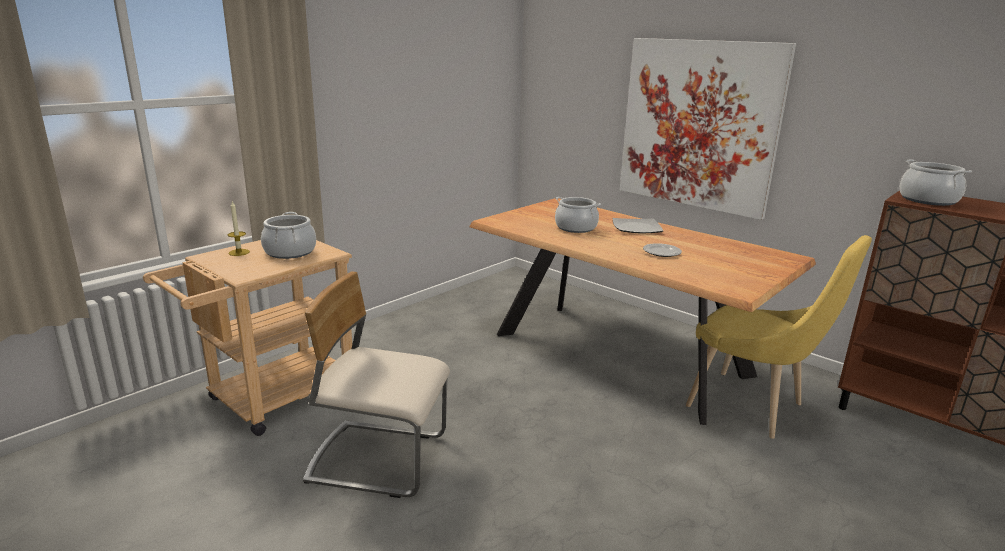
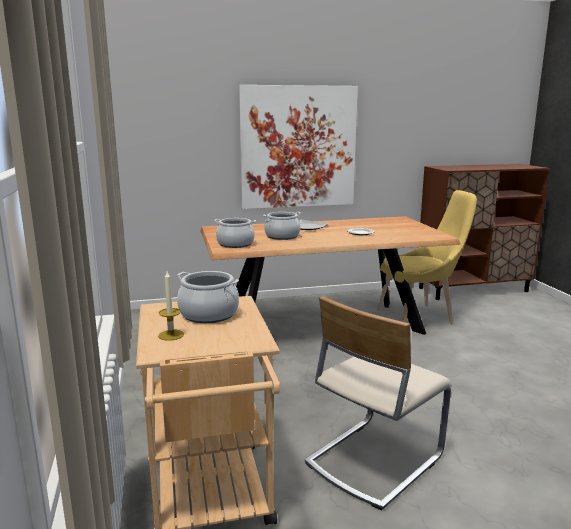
camera: 55 degrees left, 5 degrees down
cooking pot [900,159,972,206] -> cooking pot moved to [214,218,256,248]

